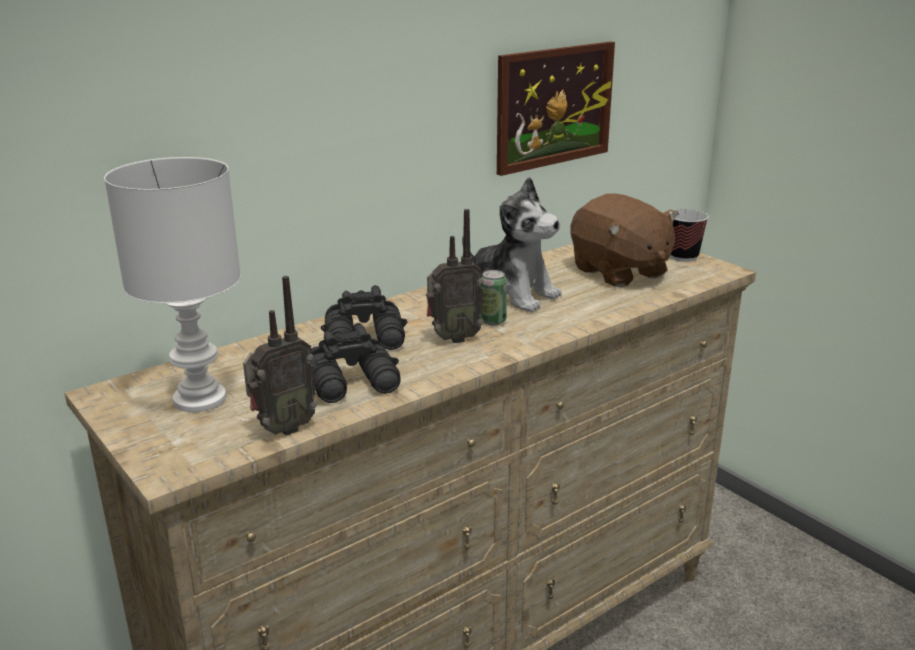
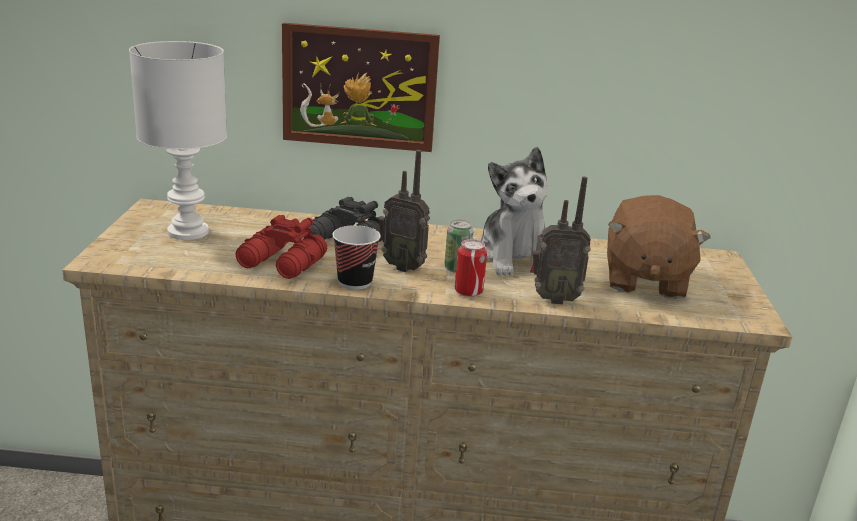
camera: 40 degrees right, 0 degrees up
radio [243,276,317,436] -> radio moved to [530,176,591,305]
black binoculars [310,323,401,403] -> red binoculars [236,215,327,279]
picture [497,41,615,176] -> picture moved to [282,23,440,152]
cup [670,209,709,262] -> cup moved to [333,225,381,290]
none -> can [455,239,487,297]

